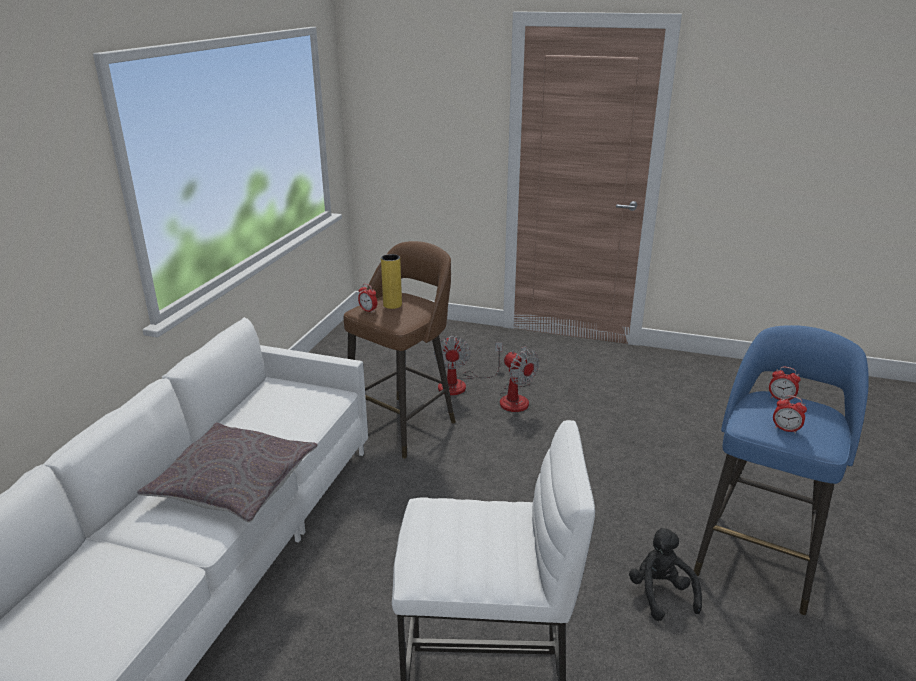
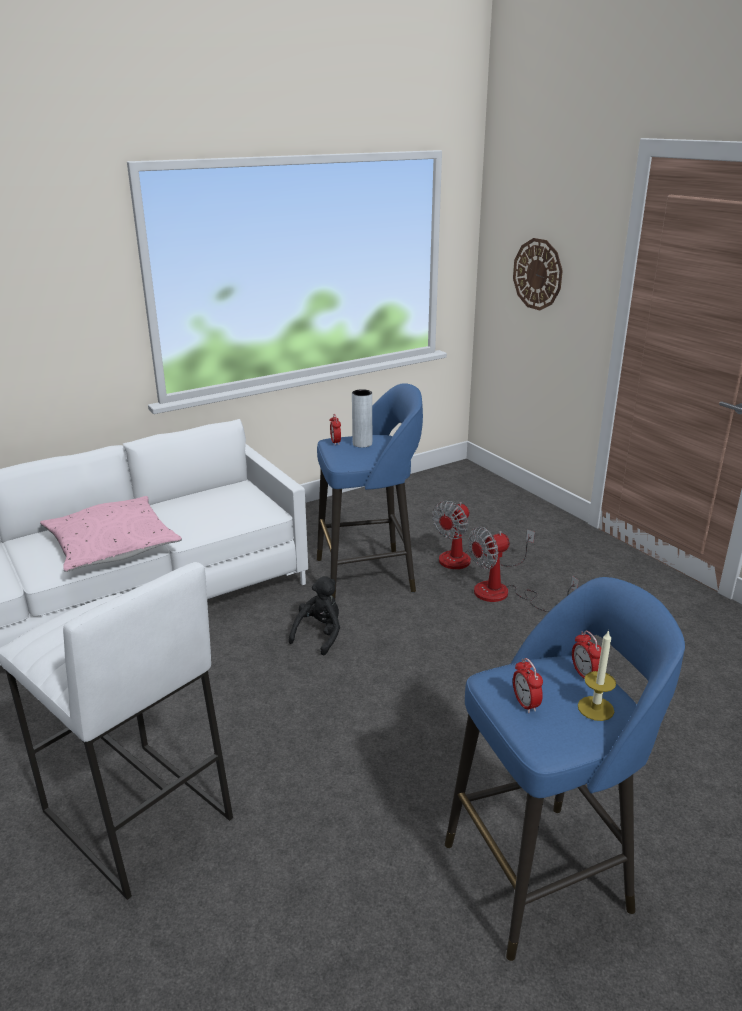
camera: 40 degrees right, 0 degrees up
grey pillow [137,423,317,523] -> pink pillow [40,496,182,572]
brown stool [344,241,456,459] -> blue stool [317,383,423,598]
yellow vase [381,254,402,309] -> grey vase [352,389,372,448]
fan [500,346,539,412] -> fan turned 60 degrees clockwise [468,526,579,612]
black plush toy [629,528,702,621] -> black plush toy moved to [288,576,340,656]
none -> wall clock [513,238,563,310]
none -> candle [578,630,616,721]

